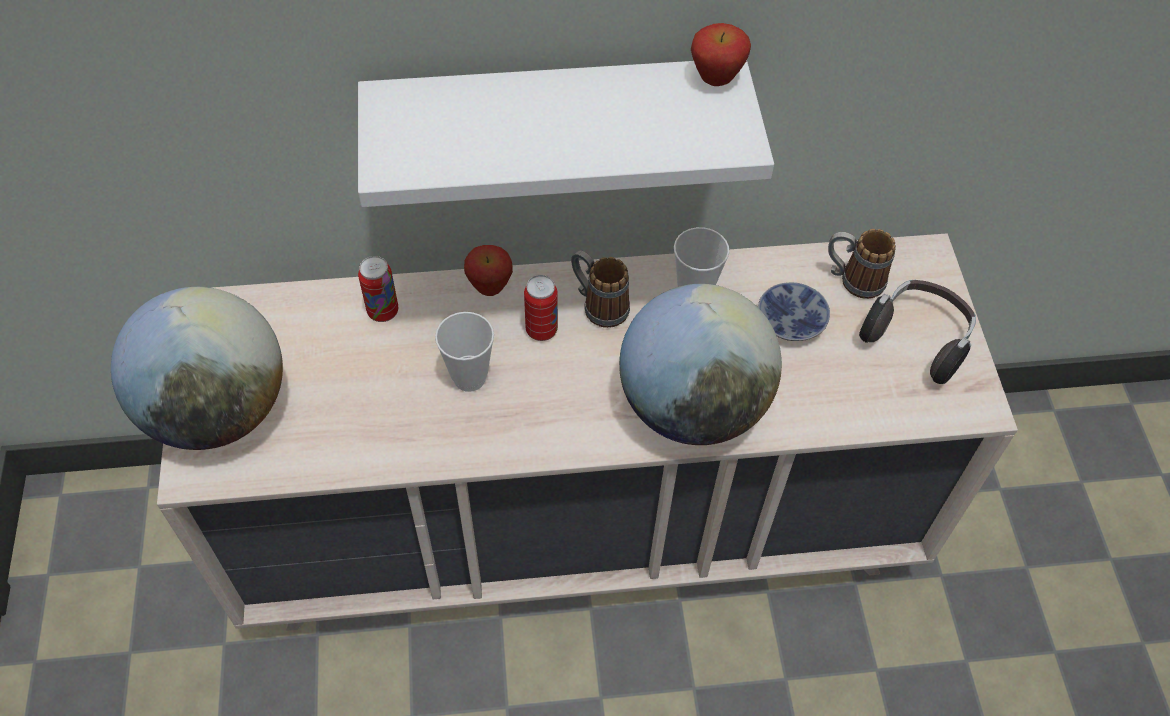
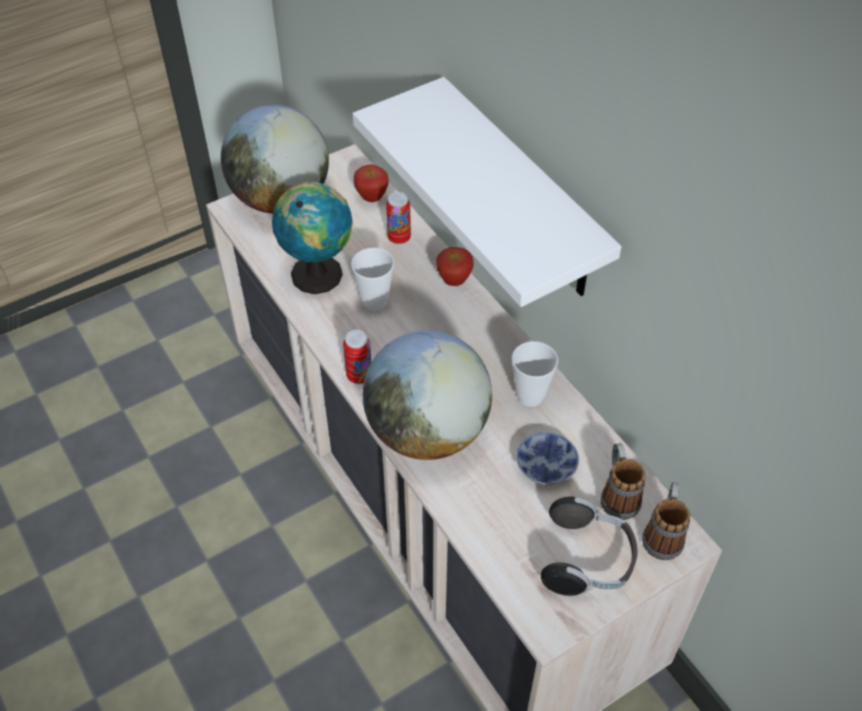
camera: 65 degrees right, 5 degrees down
can [524,275,558,341] -> can moved to [343,330,371,384]
mug [571,250,630,328] -> mug moved to [642,482,690,560]
apple [691,23,751,86] -> apple moved to [354,164,389,202]
none -> globe [272,182,353,294]

